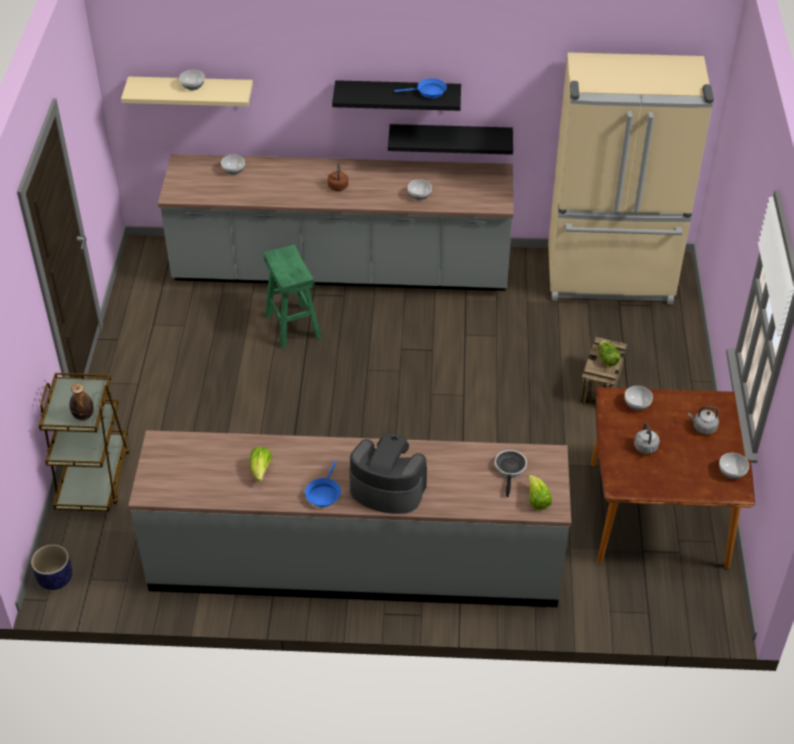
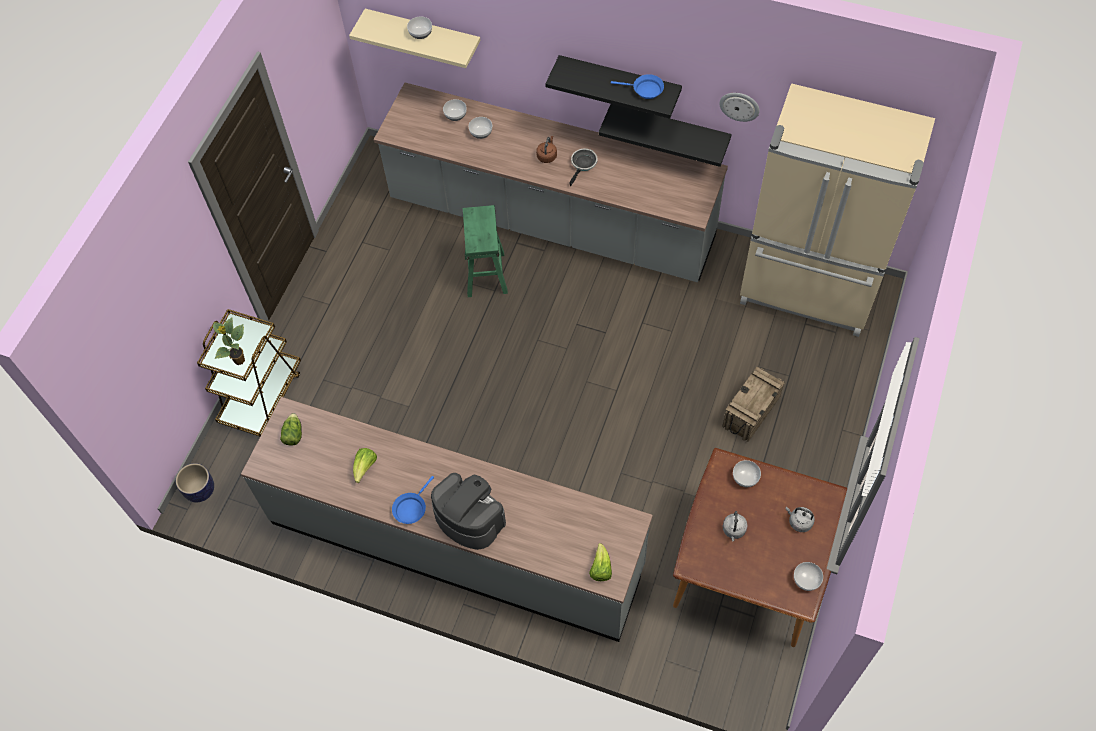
camera: 20 degrees right, 15 degrees up
bottle [69,383,94,421] -> potted plant [213,318,245,365]
bowl [408,179,432,200] -> bowl moved to [469,117,492,139]
frying pan [495,450,527,498] -> frying pan moved to [570,149,598,186]
lettuce [599,340,621,366] -> lettuce moved to [280,413,302,445]
none -> wall clock [719,93,760,122]

